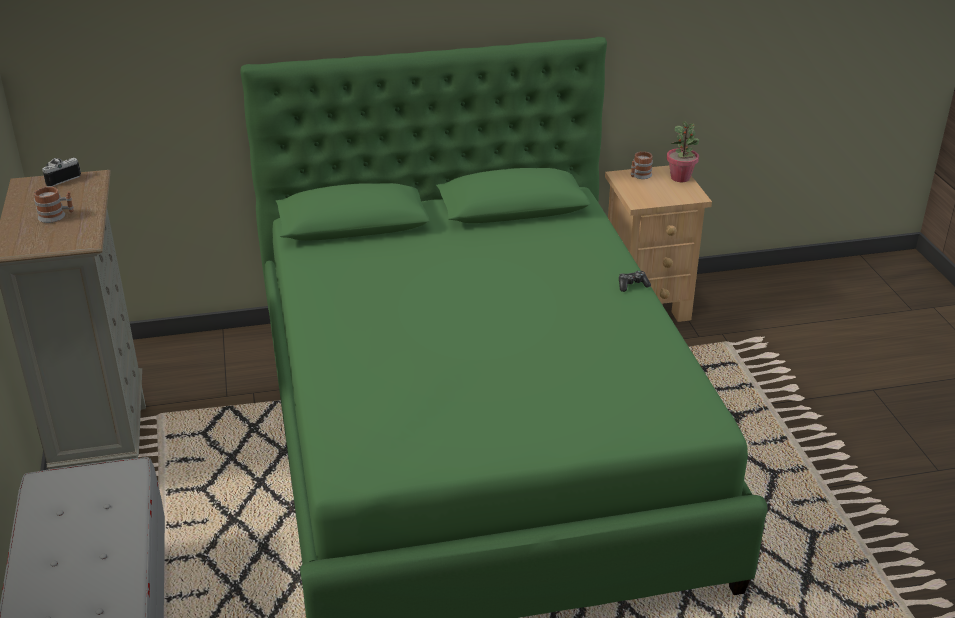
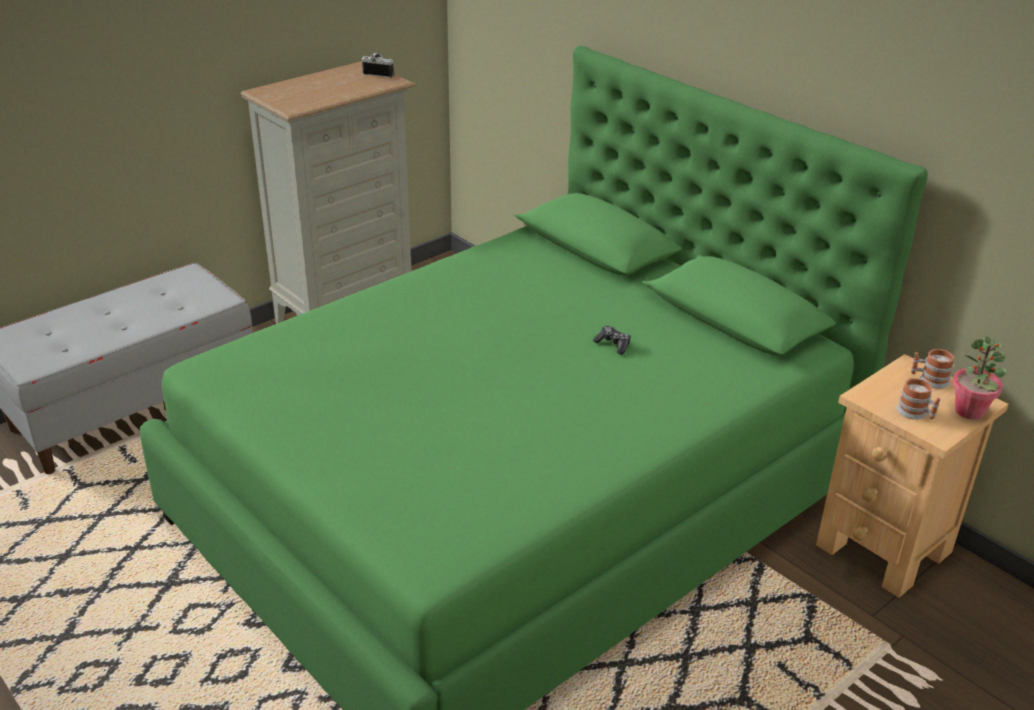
camera: 60 degrees right, 0 degrees up
mug [34,187,74,223] -> mug moved to [897,378,941,420]
game controller [619,271,651,292] -> game controller moved to [593,326,631,354]

